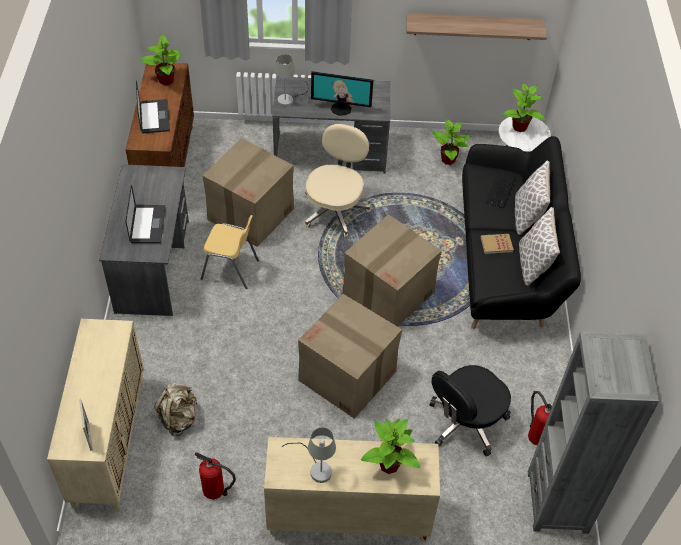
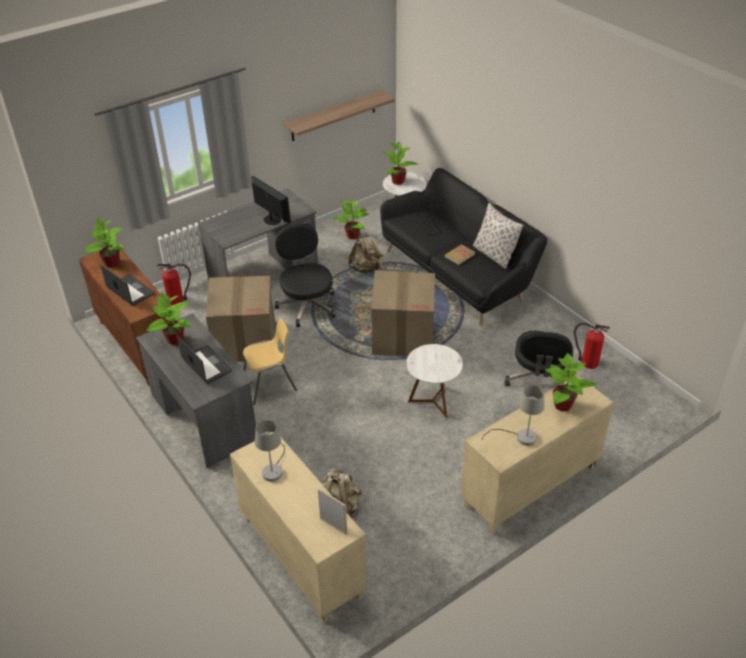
camera: 35 degrees left, 10 degrees down
fire extinguisher [195,452,236,499] -> fire extinguisher moved to [157,264,191,306]
grey table lamp [275,54,309,107] -> grey table lamp moved to [255,420,285,482]
cardboard box [298,294,402,418] -> white side table [406,344,463,418]
beige office chair [305,124,370,237] -> black office chair [275,223,336,327]
monitor [311,71,374,116] -> monitor turned 105 degrees counterclockwise [251,176,291,225]
pillow [515,161,550,235] -> none
grey bookcase [528,331,659,534] -> none
none -> potted plant [147,292,192,345]
none -> beige backpack [348,232,383,273]

